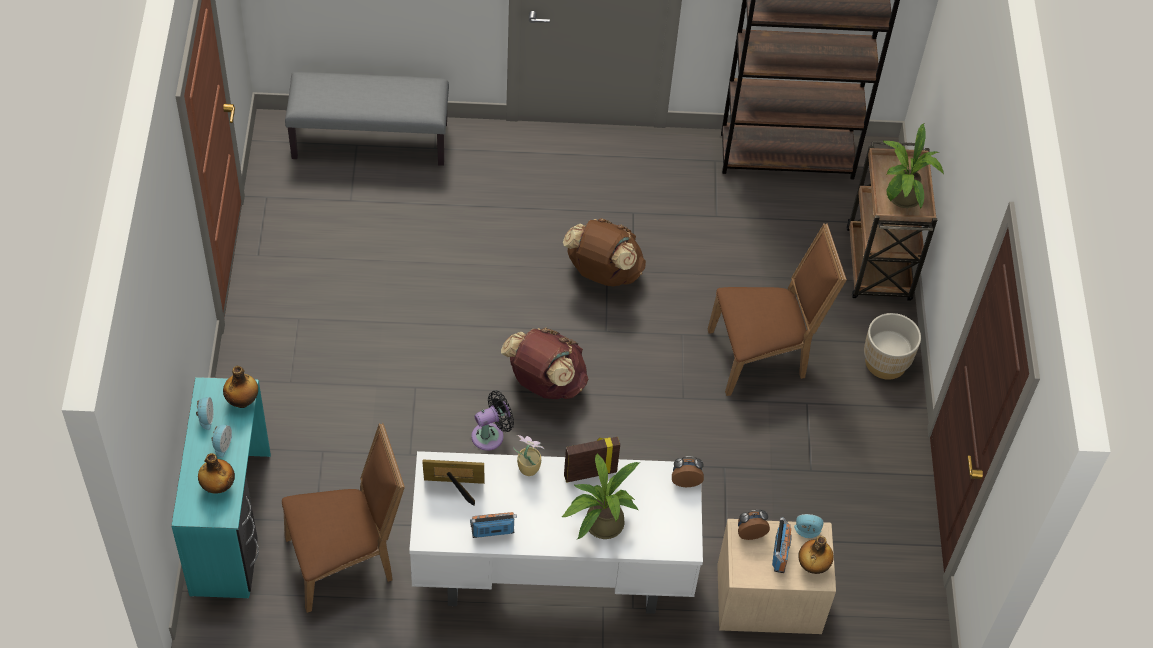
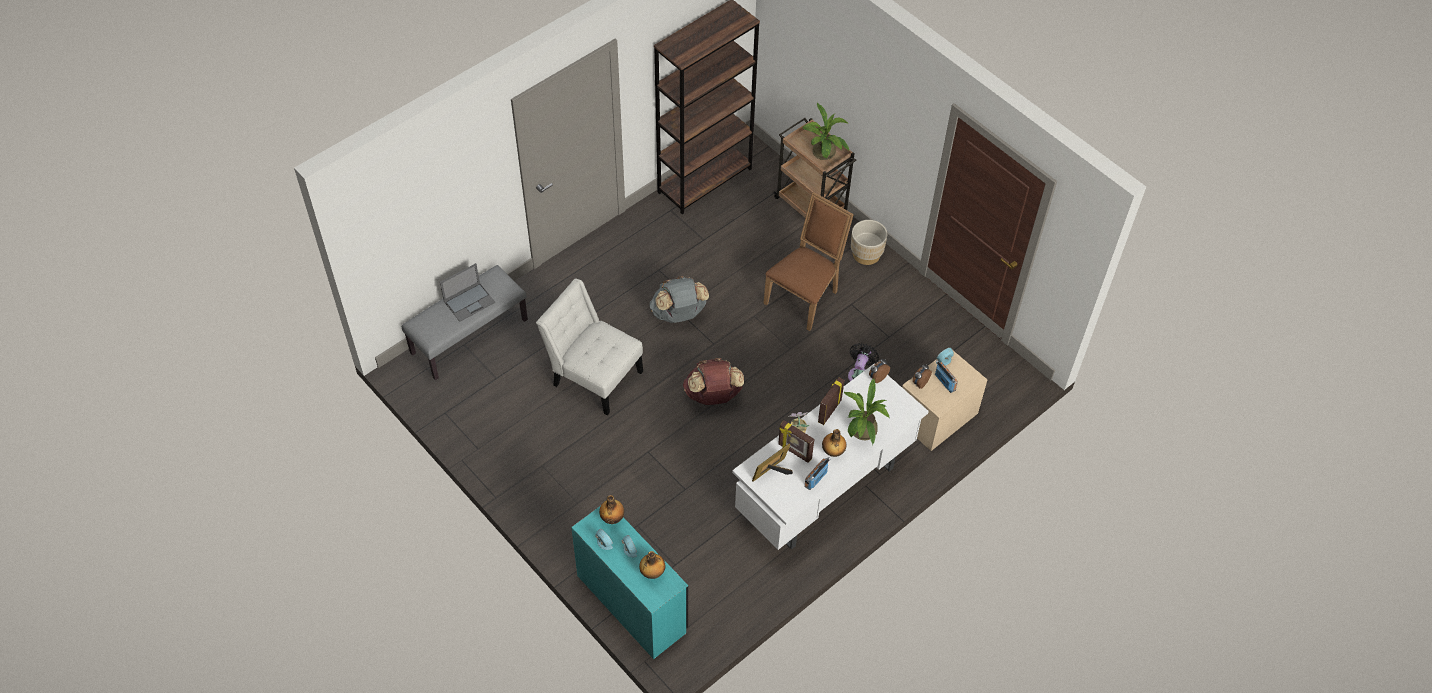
camera: 40 degrees left, 0 degrees up
brown chair [282,423,405,613] -> none
black fan [472,391,514,451] -> black fan moved to [848,343,879,381]
brown backpack [563,218,646,286] -> grey backpack [650,276,709,323]
bottle [798,536,834,574] -> bottle moved to [822,429,847,457]
none -> laptop [440,263,495,322]
none -> white chair [536,278,643,415]
none -> picture frame [778,420,814,463]

